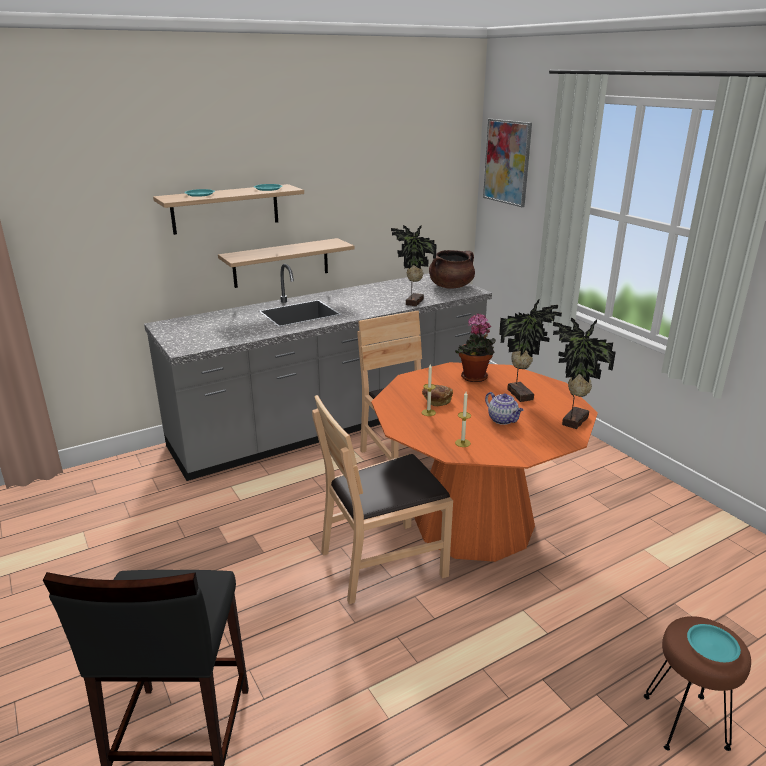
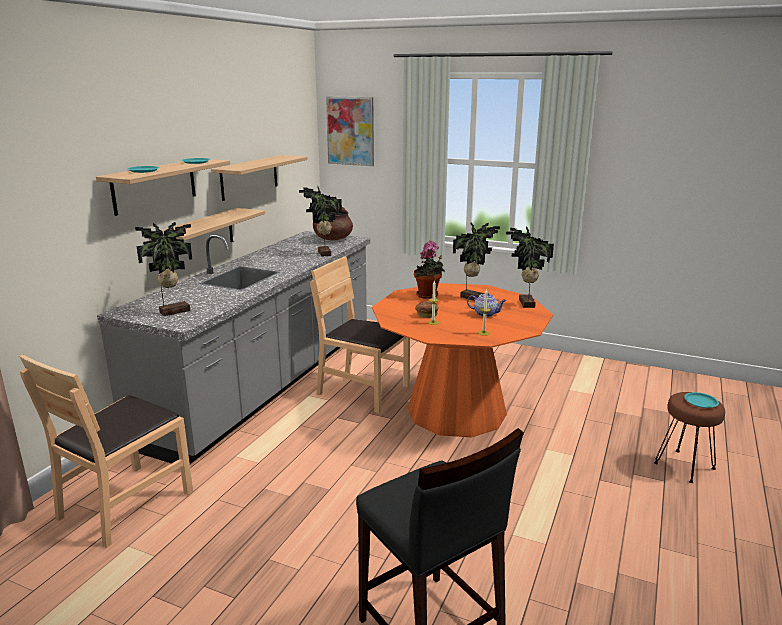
camera: 35 degrees left, 5 degrees down
brown chair [312,395,453,604] -> brown chair moved to [20,354,193,548]
none -> potted plant [135,222,192,316]
none -> shelf [211,155,308,201]

